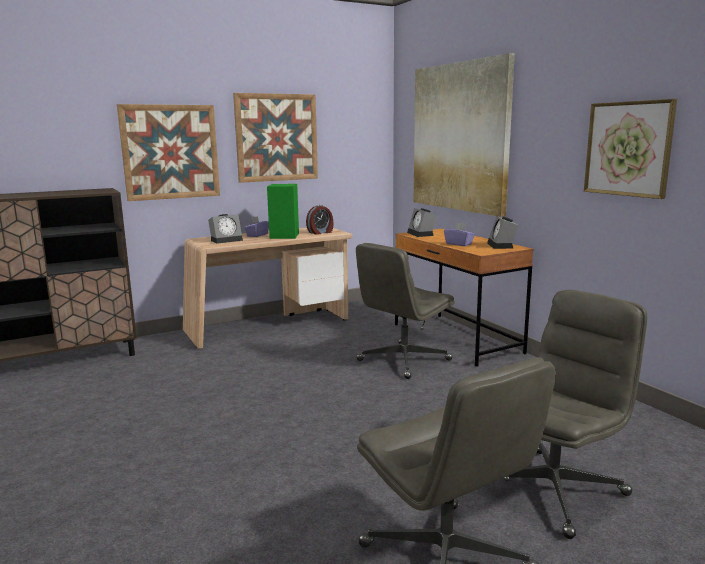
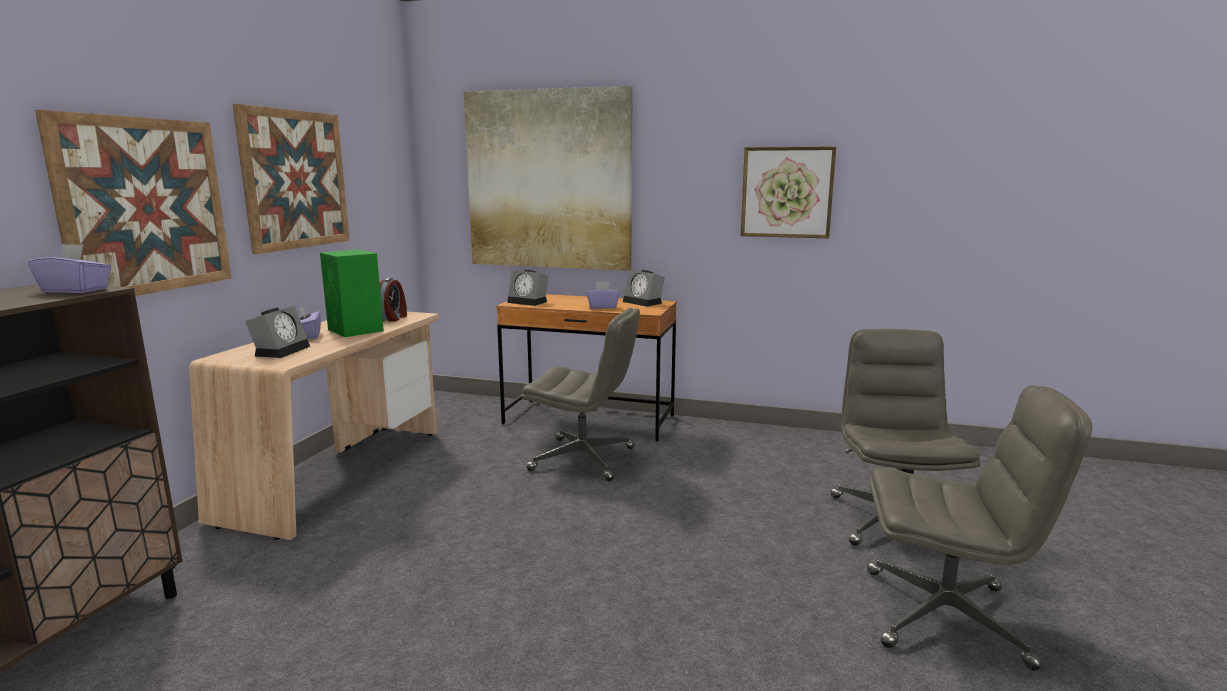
camera: 45 degrees left, 0 degrees up
grey office chair [356,243,455,379] -> grey office chair turned 75 degrees counterclockwise [522,308,640,481]
none -> purple tissue box [28,244,112,293]

